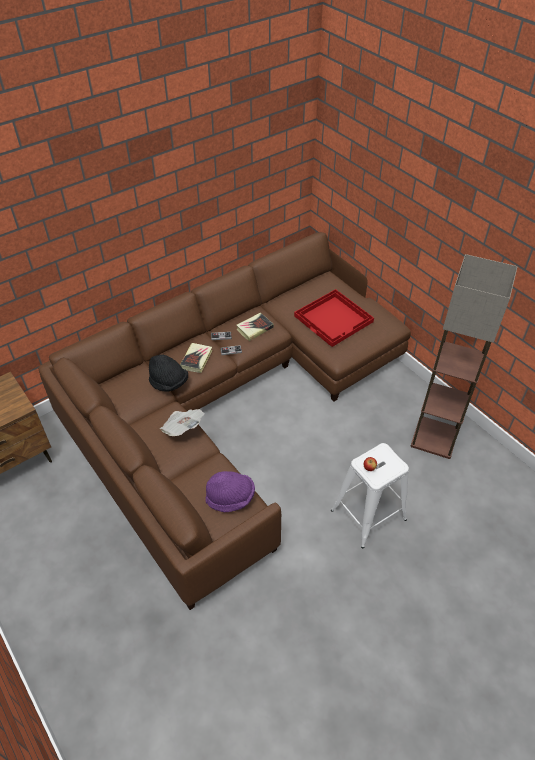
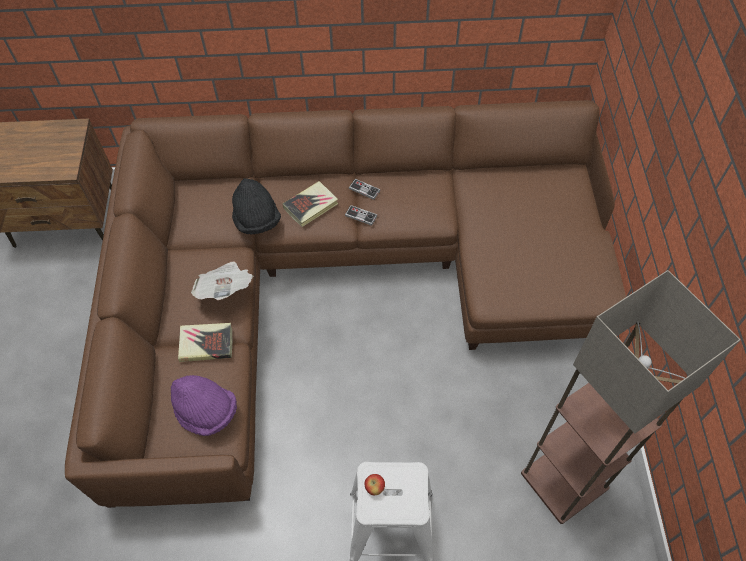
camera: 35 degrees right, 10 degrees up
book [236,313,274,341] -> book moved to [178,323,232,362]
red tray [294,289,374,347] -> none

